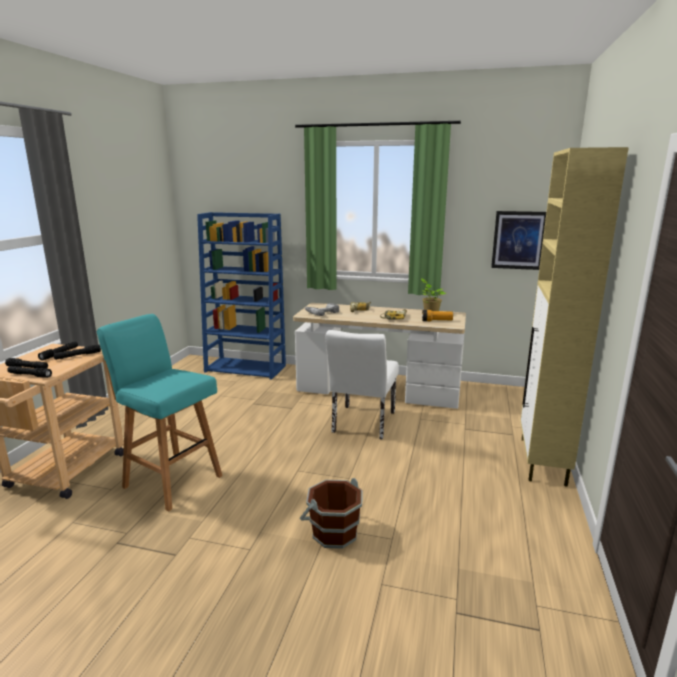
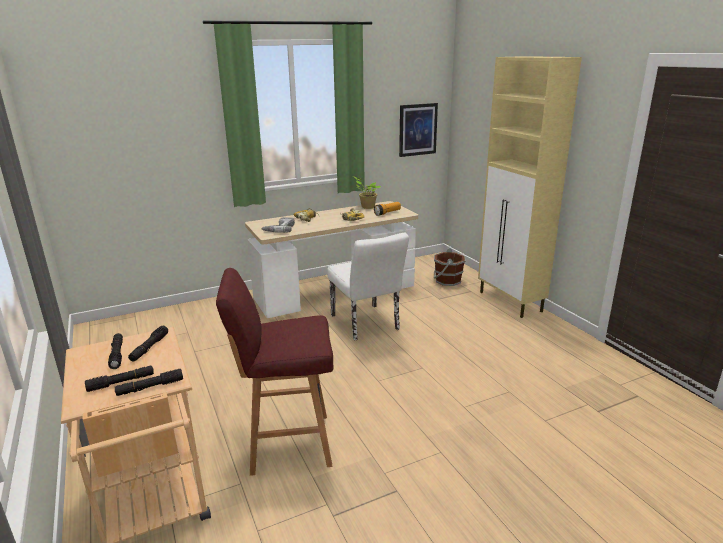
camera: 40 degrees left, 5 degrees up
turquoise stool [97,314,223,512] -> red stool [216,268,334,476]
blue bookcase [197,212,286,380] -> none
brown bucket [300,478,363,549] -> brown bucket moved to [434,248,466,286]

